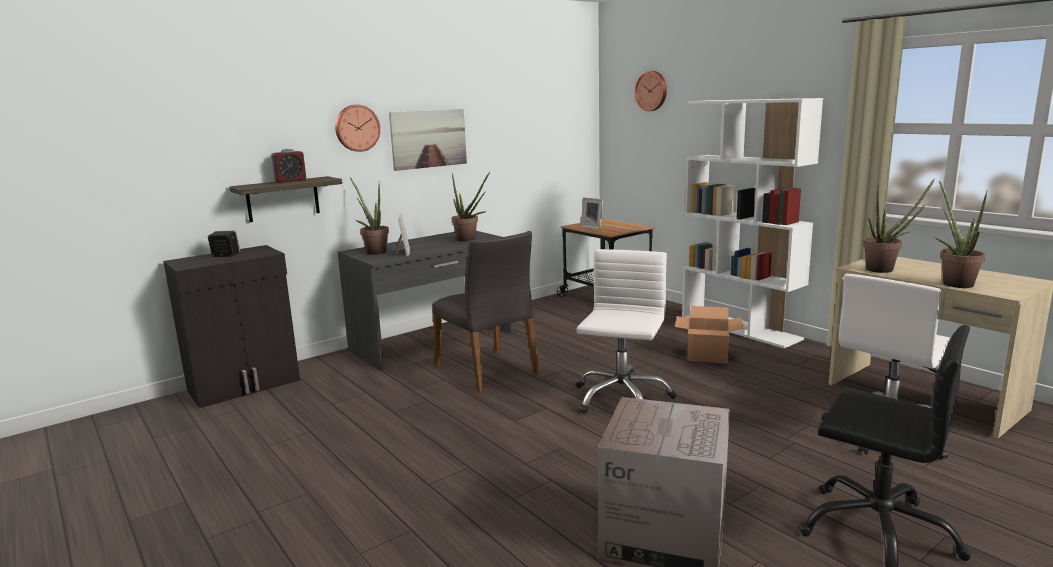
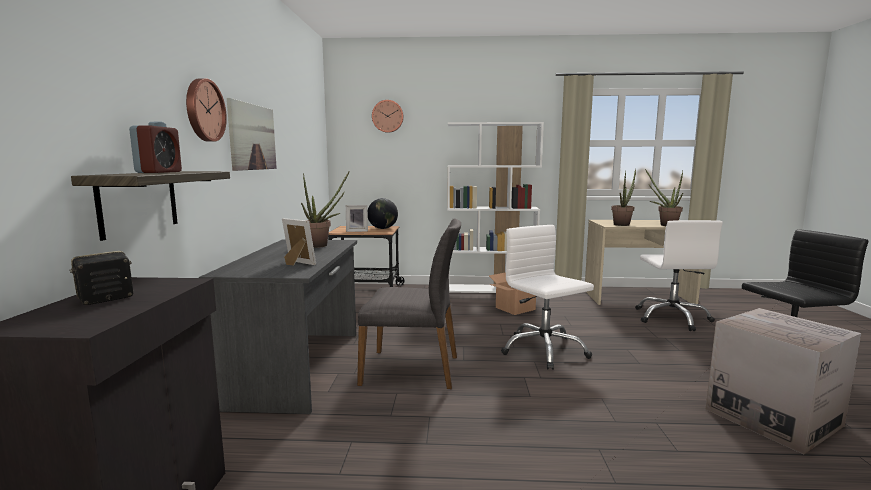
camera: 50 degrees left, 5 degrees down
potted plant [350,177,389,255] -> none
none -> globe [368,198,398,229]

